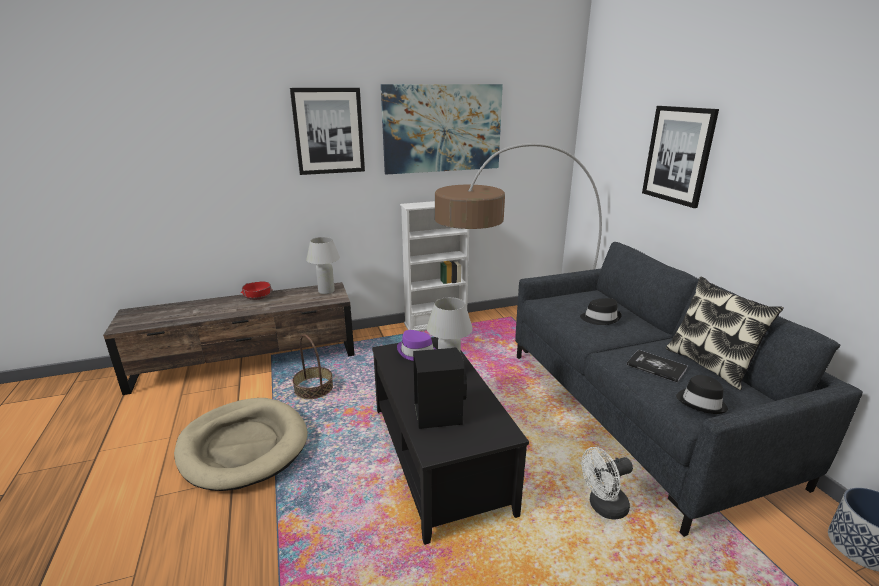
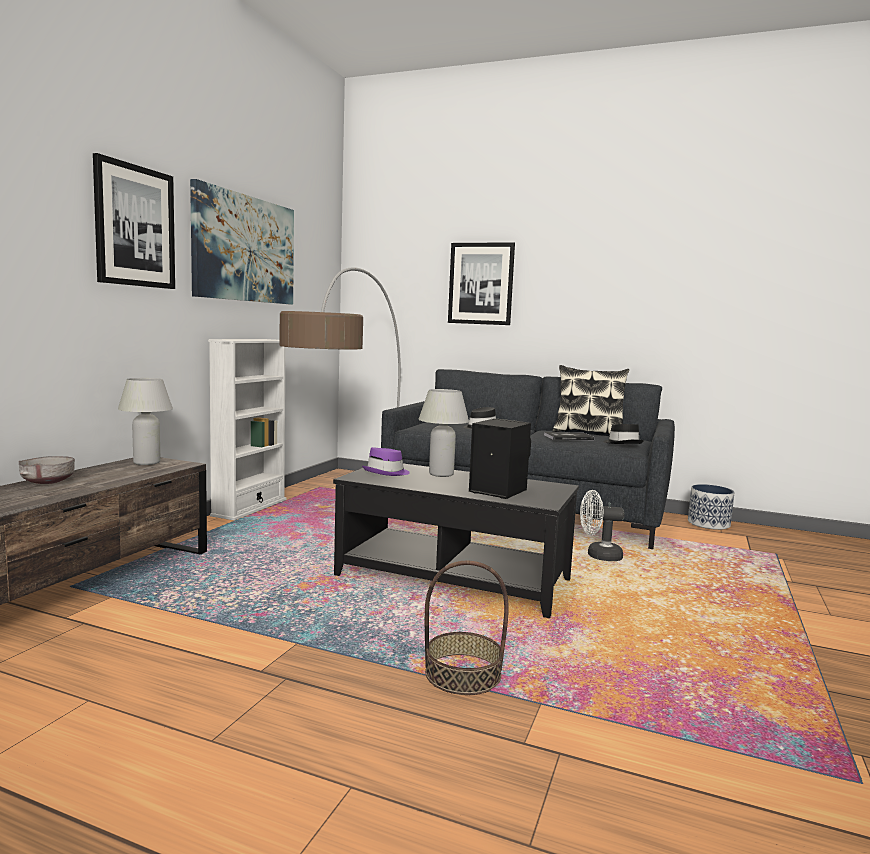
camera: 50 degrees left, 15 degrees down
beige dog bed [174,398,308,491] -> none
red bowl [241,281,273,300] -> grey bowl [19,456,75,484]
basket [293,334,333,399] -> basket moved to [425,561,509,695]
white fan [581,447,633,520] -> white fan turned 75 degrees clockwise [580,490,625,561]

